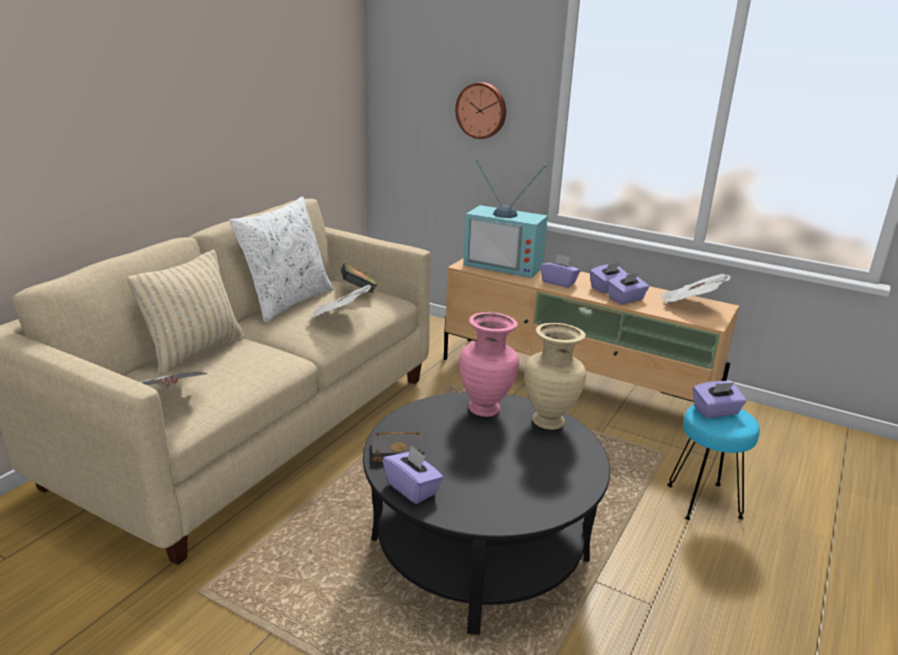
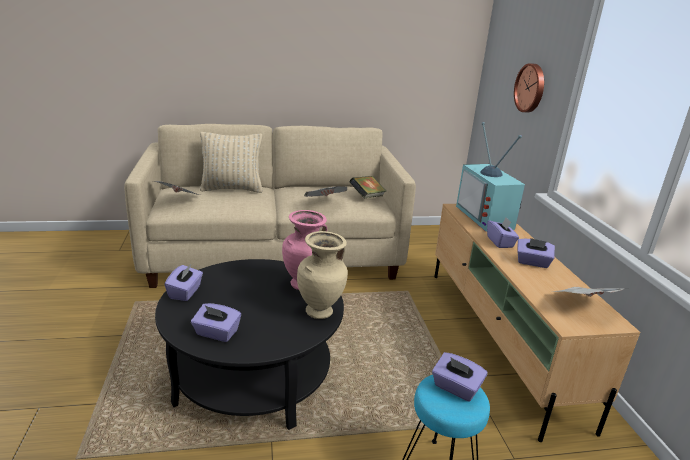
camera: 50 degrees right, 0 degrees up
white pillow [229,196,334,322] -> none
black book [372,431,425,463] -> none
purple tissue box [608,272,649,304] -> purple tissue box moved to [191,303,241,342]

